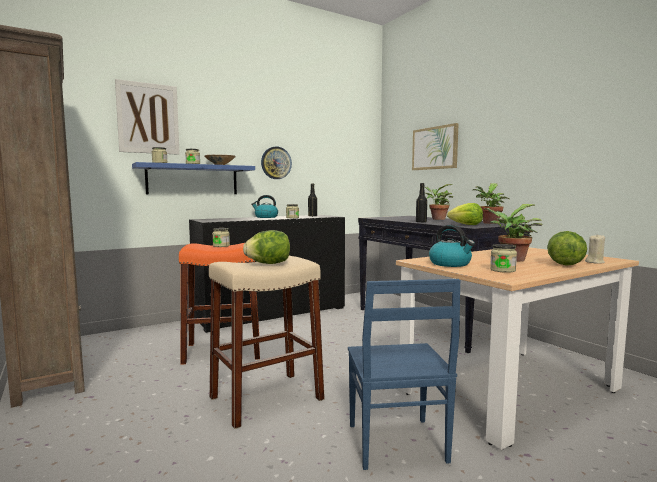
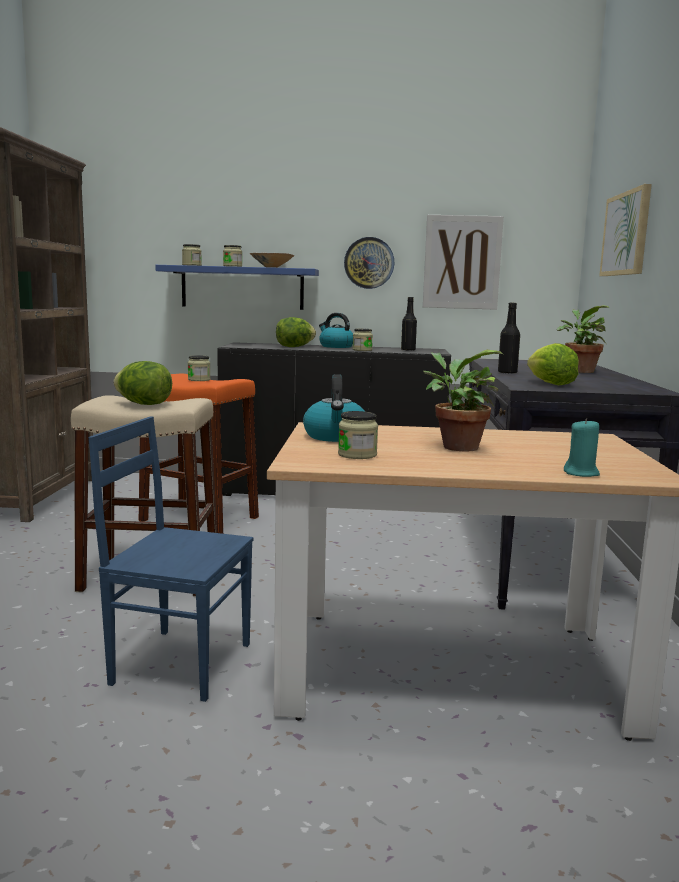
camera: 35 degrees right, 5 degrees up
picture [115,79,180,155] -> picture moved to [423,215,504,310]
blue chair [348,279,461,470] -> blue chair turned 75 degrees clockwise [89,416,253,702]
potted plant [473,183,510,224] -> none
lettuce [547,231,587,266] -> lettuce moved to [276,317,316,347]
beige candle [585,235,605,264] -> turquoise candle [564,418,600,477]

